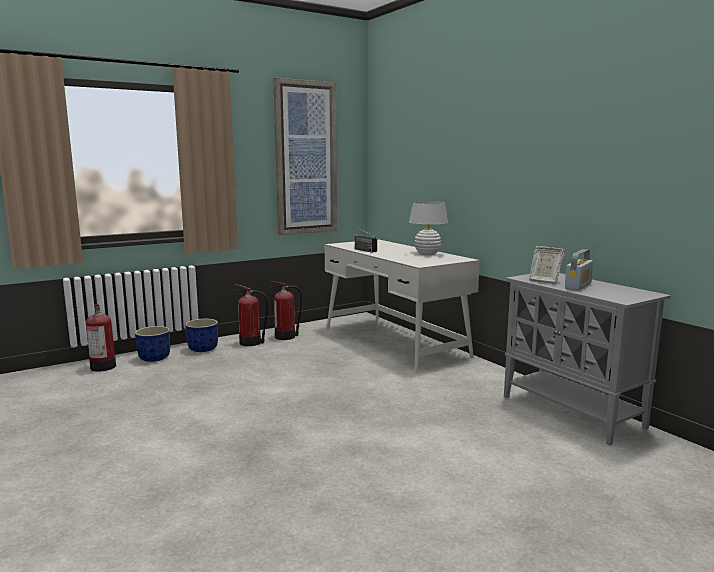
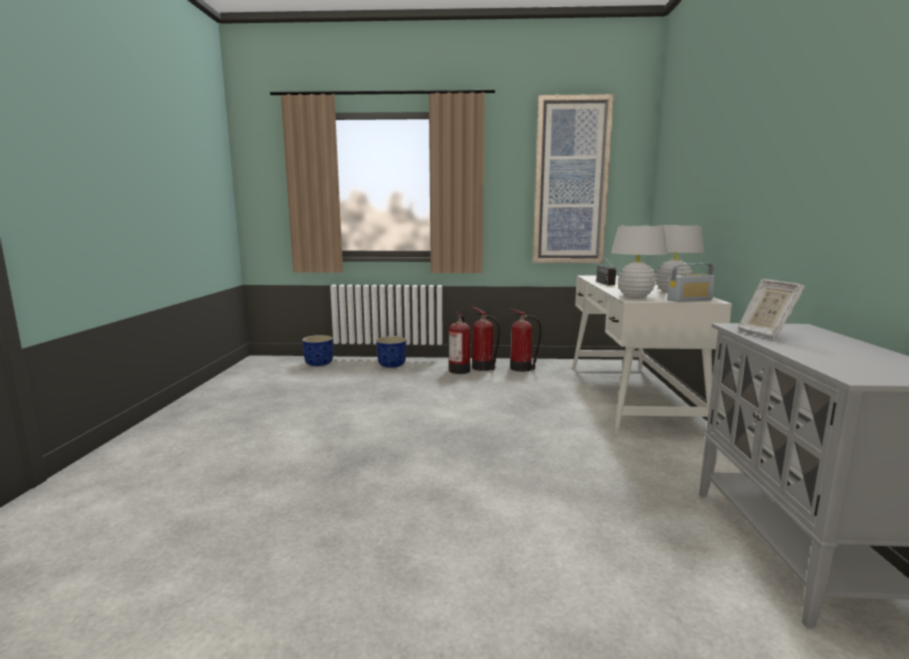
camera: 35 degrees right, 0 degrees up
fire extinguisher [86,304,116,372] -> fire extinguisher moved to [449,312,470,374]
blue planter [185,319,218,352] -> blue planter moved to [302,335,333,366]
radio [565,249,593,291] -> radio moved to [667,263,715,302]
none -> white table lamp [611,226,667,298]

